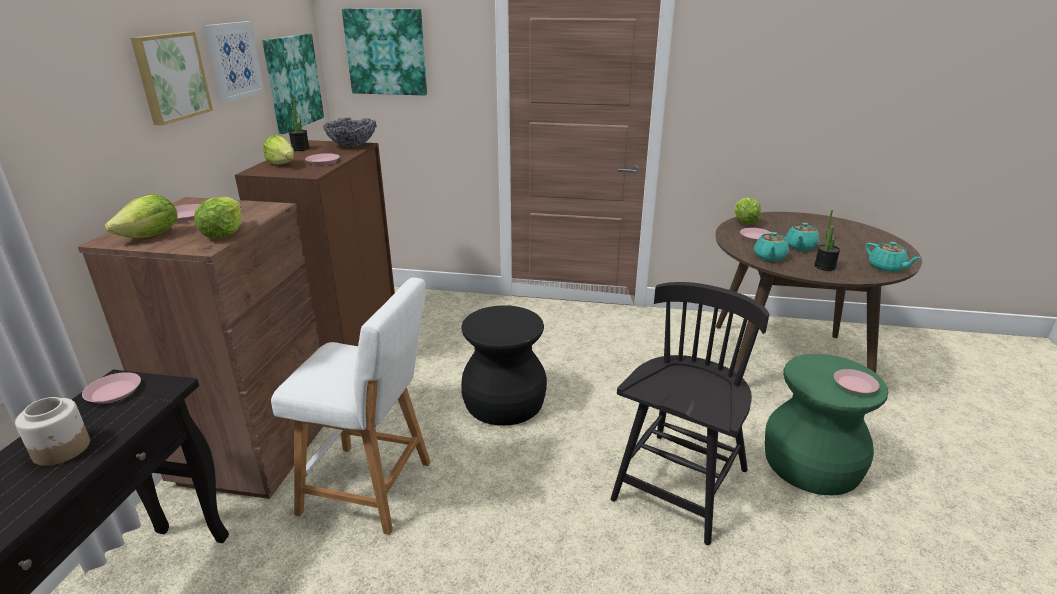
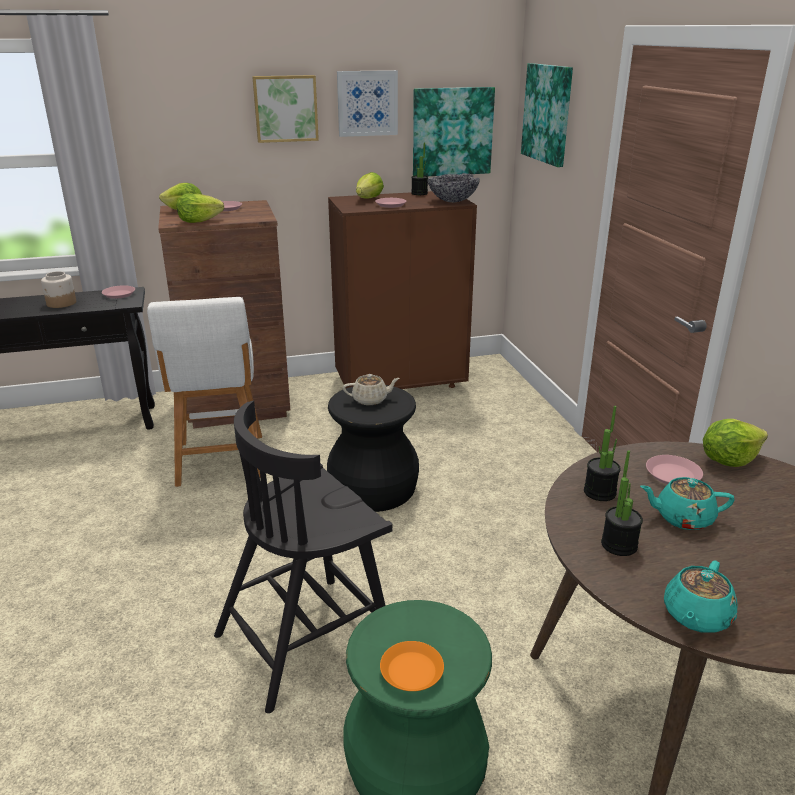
camera: 65 degrees right, 0 degrees up
black chair [611,282,769,545] -> black chair turned 135 degrees clockwise [214,401,393,713]
turquoise teapot [754,232,789,261] -> potted plant [584,406,621,501]
pink plate [834,369,879,394] -> orange plate [380,641,444,691]
none -> beige teapot [343,374,400,405]

